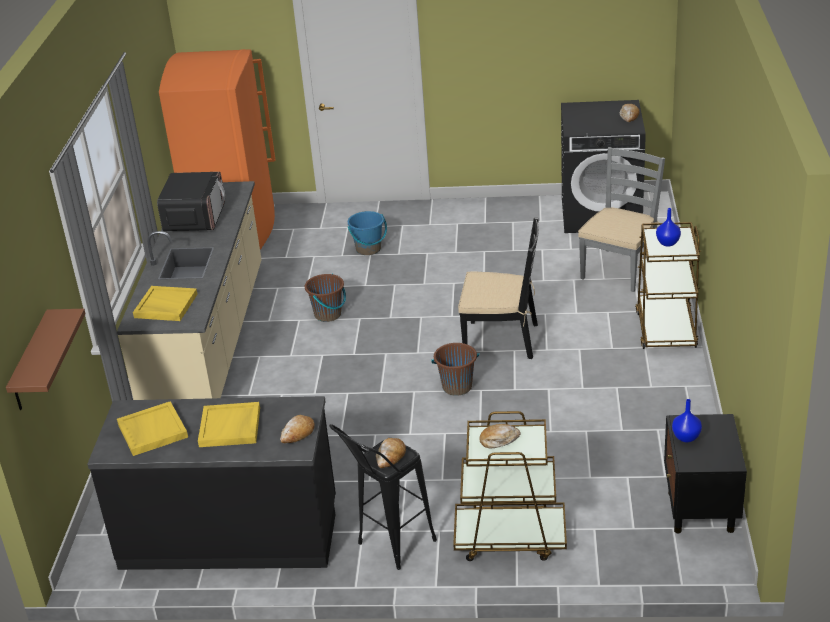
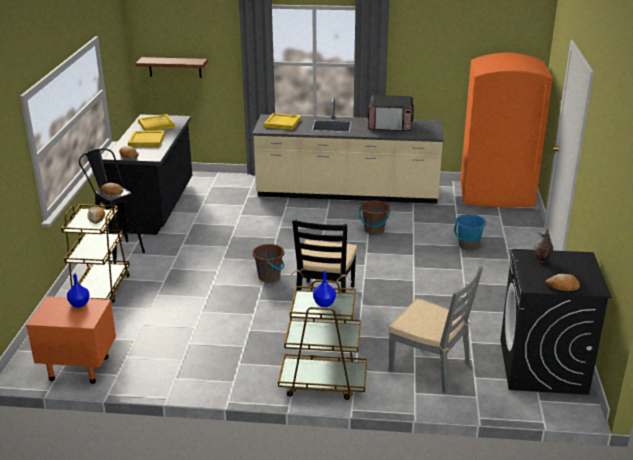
camera: 90 degrees right, 5 degrees down
black nightstand [664,414,747,533] -> orange nightstand [26,296,116,384]
none -> vase [534,229,553,263]

